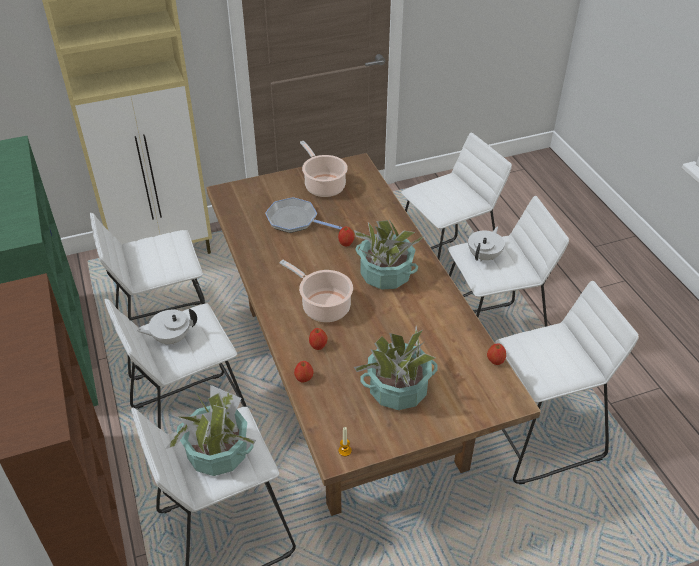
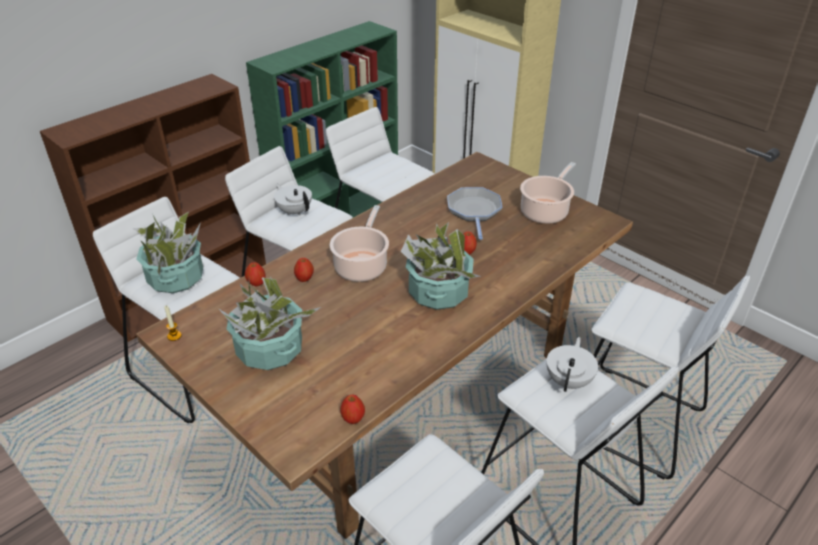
camera: 65 degrees right, 5 degrees down
white teapot [468,226,505,261] -> white teapot turned 75 degrees counterclockwise [546,337,598,392]

